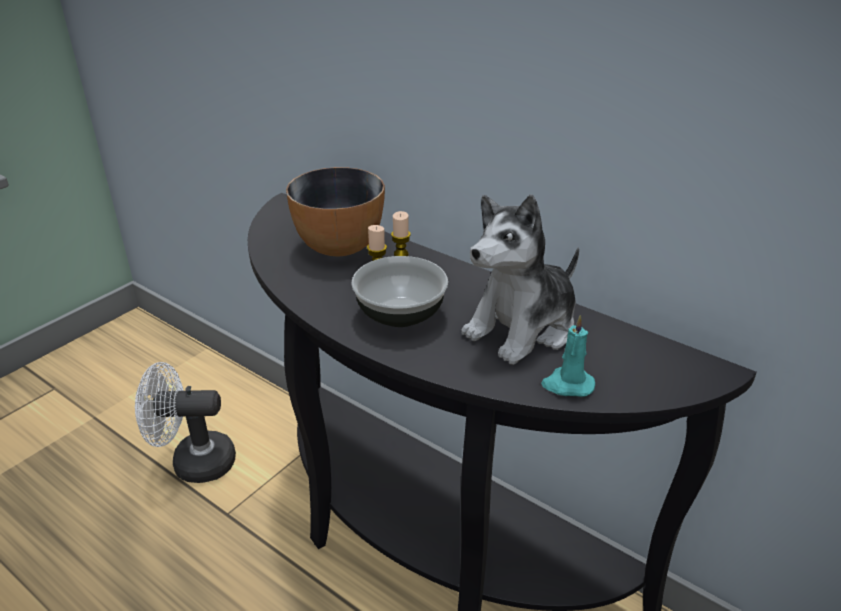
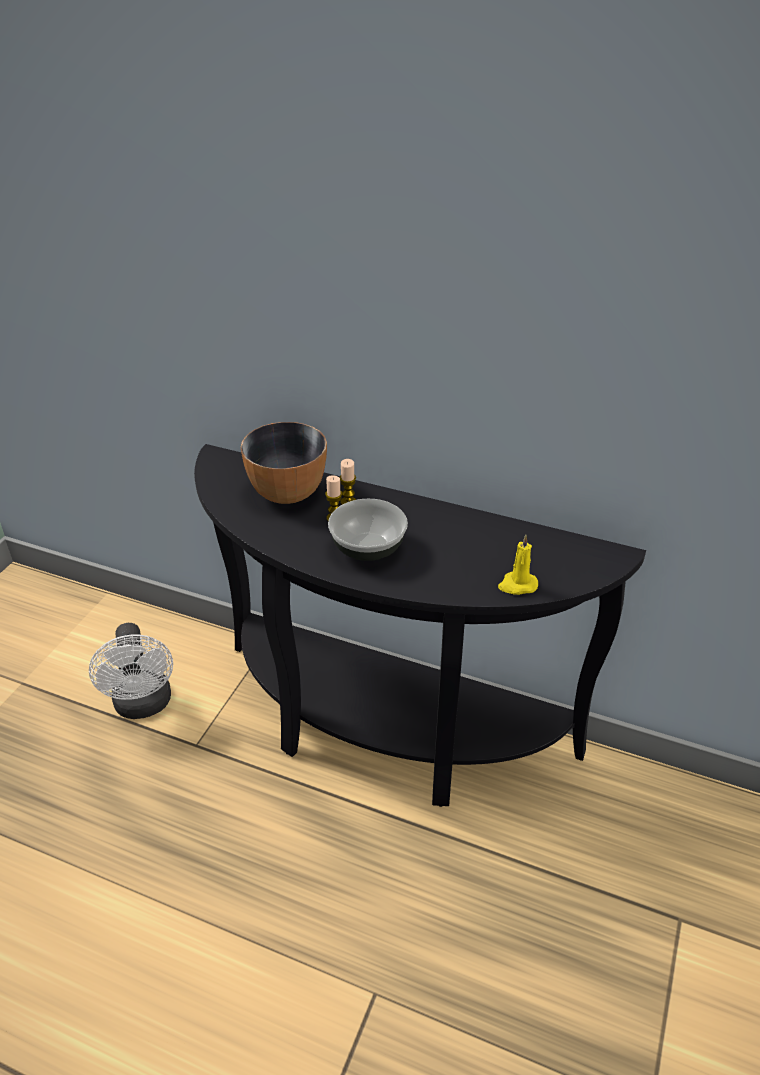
camera: 15 degrees left, 5 degrees up
white fan [135,362,236,483] -> white fan turned 90 degrees counterclockwise [89,623,173,719]
plush toy [461,194,579,365] -> none
turquoise candle [541,315,595,397] -> yellow candle [498,535,538,595]

